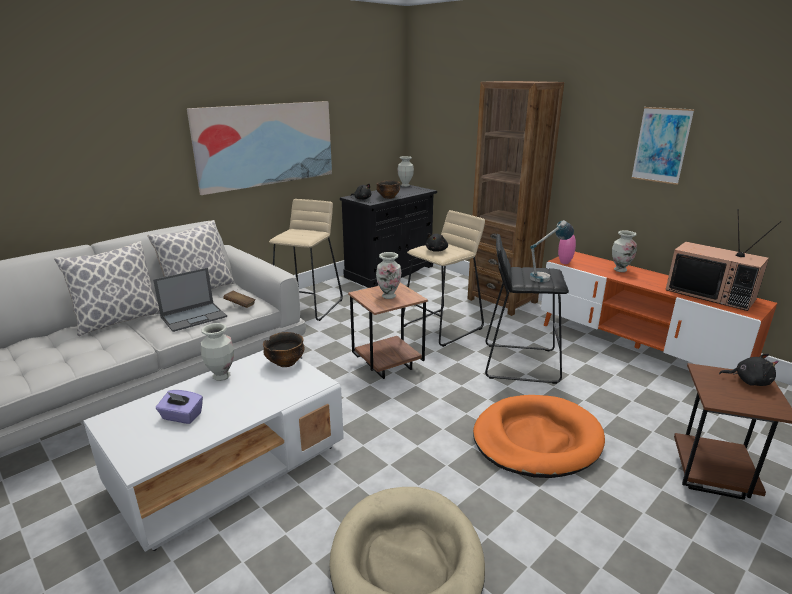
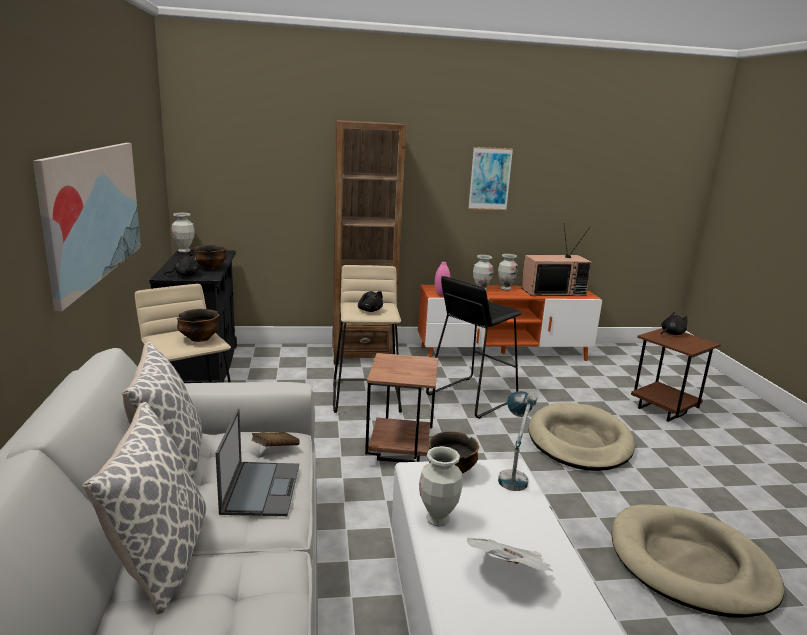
camera: 55 degrees left, 5 degrees down
purple tissue box [156,390,203,424] -> newspaper [467,538,553,571]
vase [376,252,401,299] -> vase moved to [498,254,518,290]
orange dog bed [473,395,605,478] -> beige dog bed [529,403,635,471]
table lamp [530,220,574,282] -> table lamp moved to [498,391,537,491]
none -> bowl [177,309,220,342]

